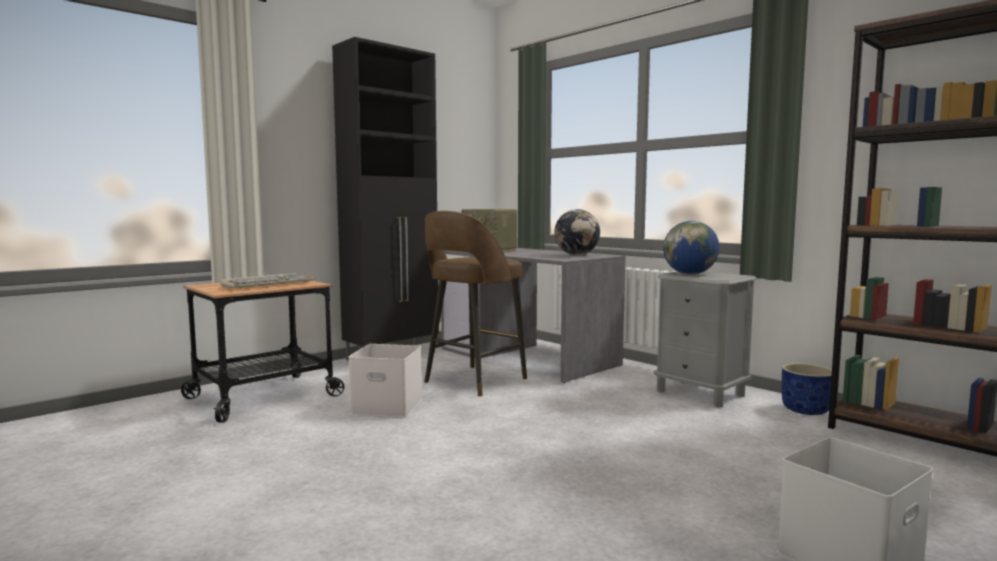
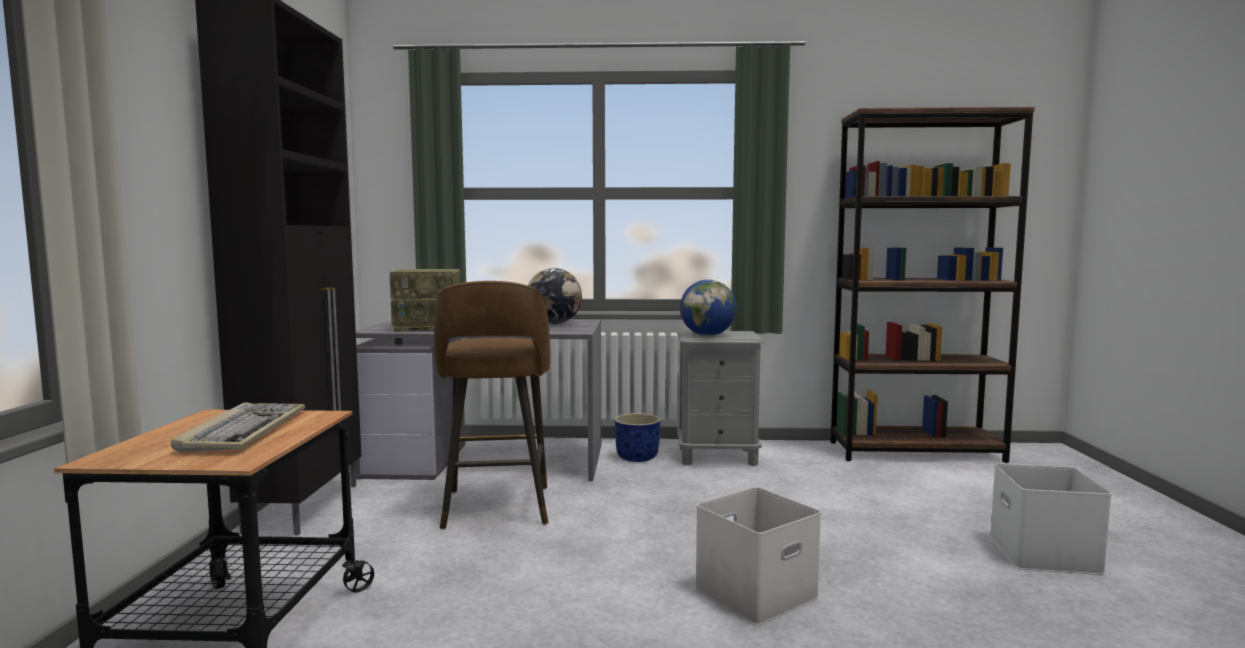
camera: 45 degrees left, 0 degrees up
white storage box [348,344,422,418] -> white storage box moved to [695,487,821,626]
blue planter [782,363,832,415] -> blue planter moved to [615,413,660,462]

